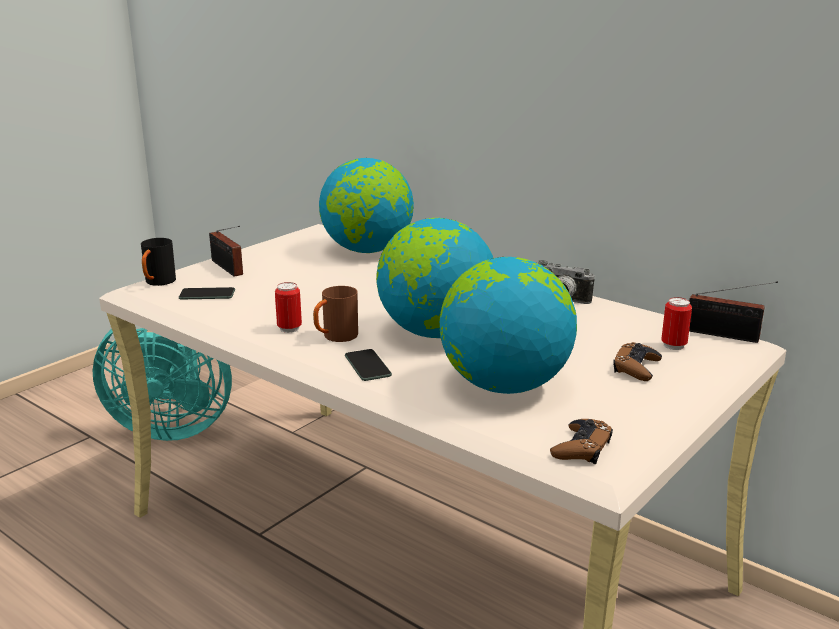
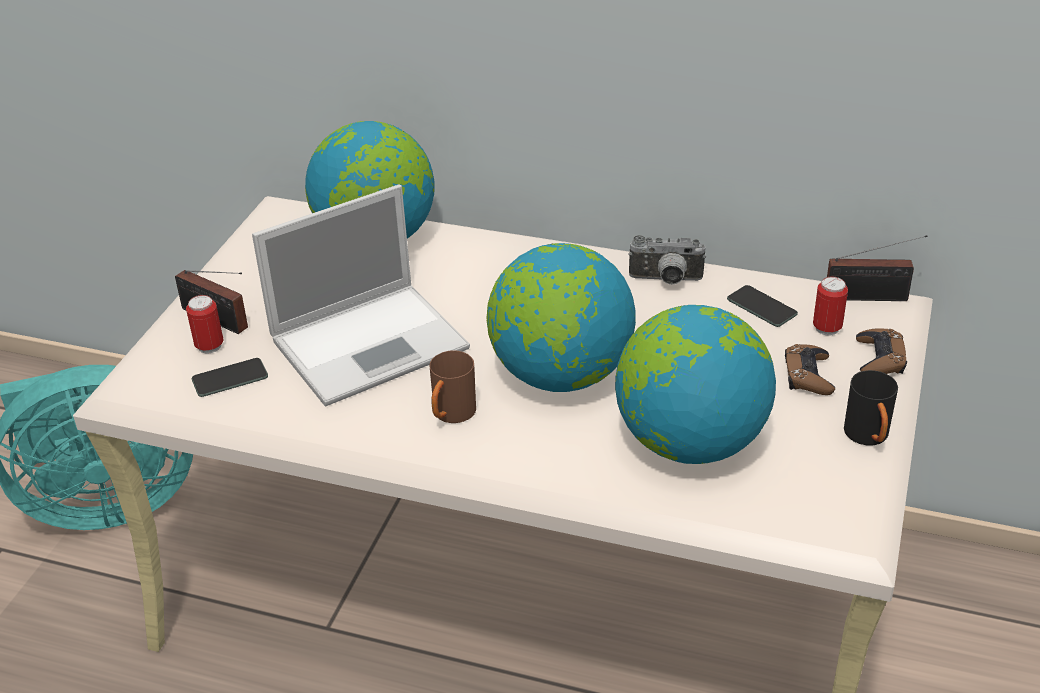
camera: 20 degrees left, 15 degrees up
black mug [141,238,176,286] -> black mug moved to [844,370,898,445]
can [275,282,302,333] -> can moved to [186,295,224,354]
phone [345,349,392,381] -> phone moved to [727,285,798,327]
brown game controller [550,419,613,464] -> brown game controller moved to [856,329,907,374]
none -> laptop [252,185,470,406]

